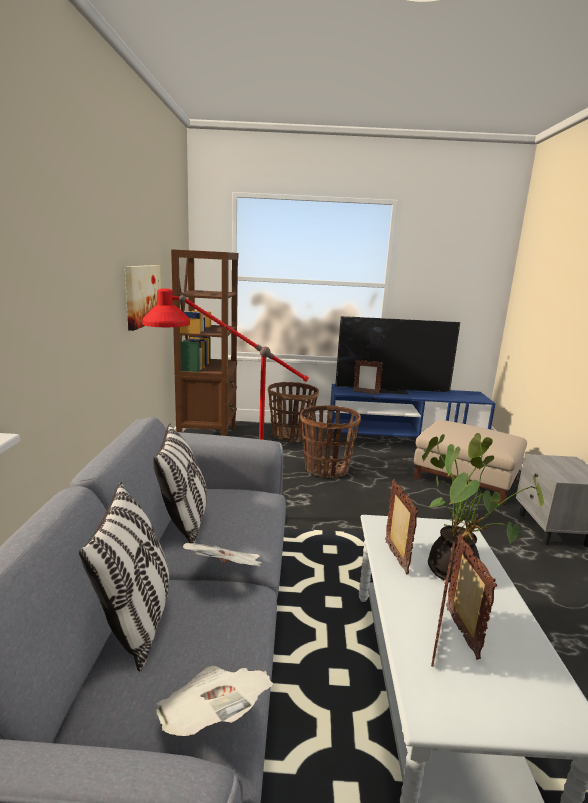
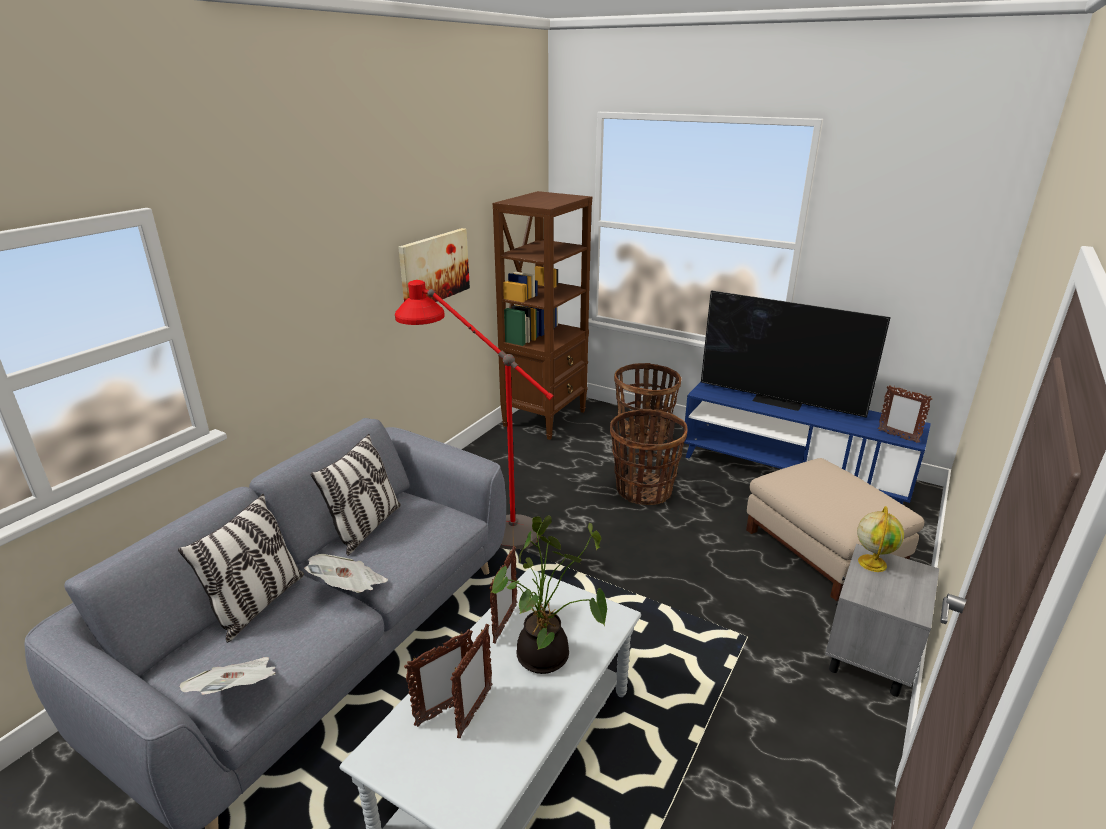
camera: 30 degrees right, 10 degrees up
picture frame [353,360,383,394] -> picture frame moved to [878,386,932,443]
none -> globe [857,506,904,572]

